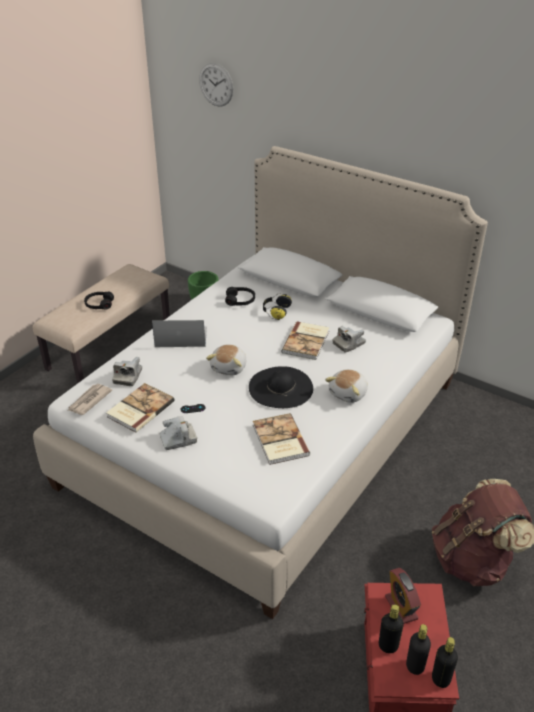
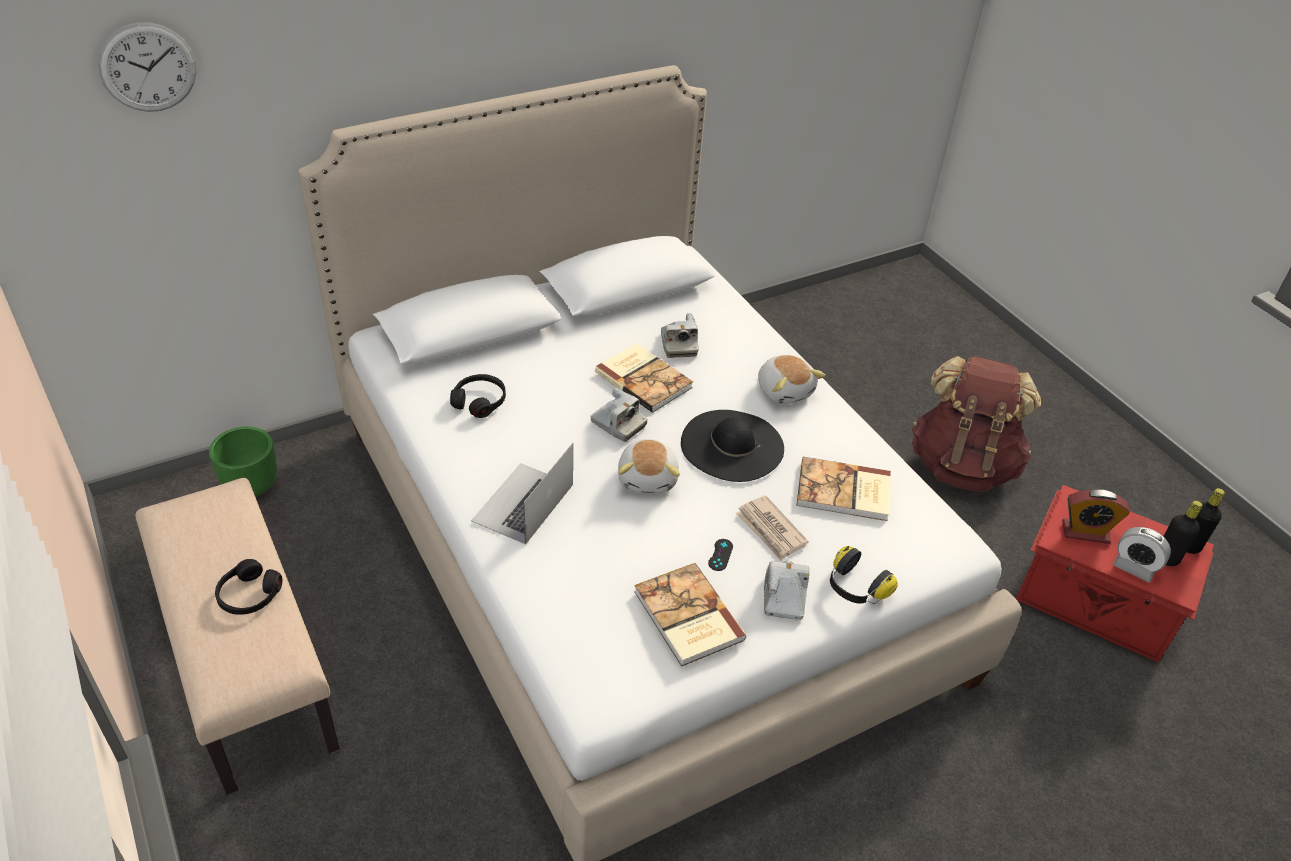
camera: 65 degrees left, 5 degrees up
newspaper [67,384,112,415] -> newspaper moved to [736,495,809,561]
camera [112,357,142,386] -> camera moved to [590,388,647,442]
plush toy [206,345,246,375] -> plush toy turned 45 degrees clockwise [618,439,680,494]
headphones [263,293,292,320] -> headphones moved to [830,546,898,604]
black bottle [379,604,404,653] -> alarm clock [1113,527,1171,583]

